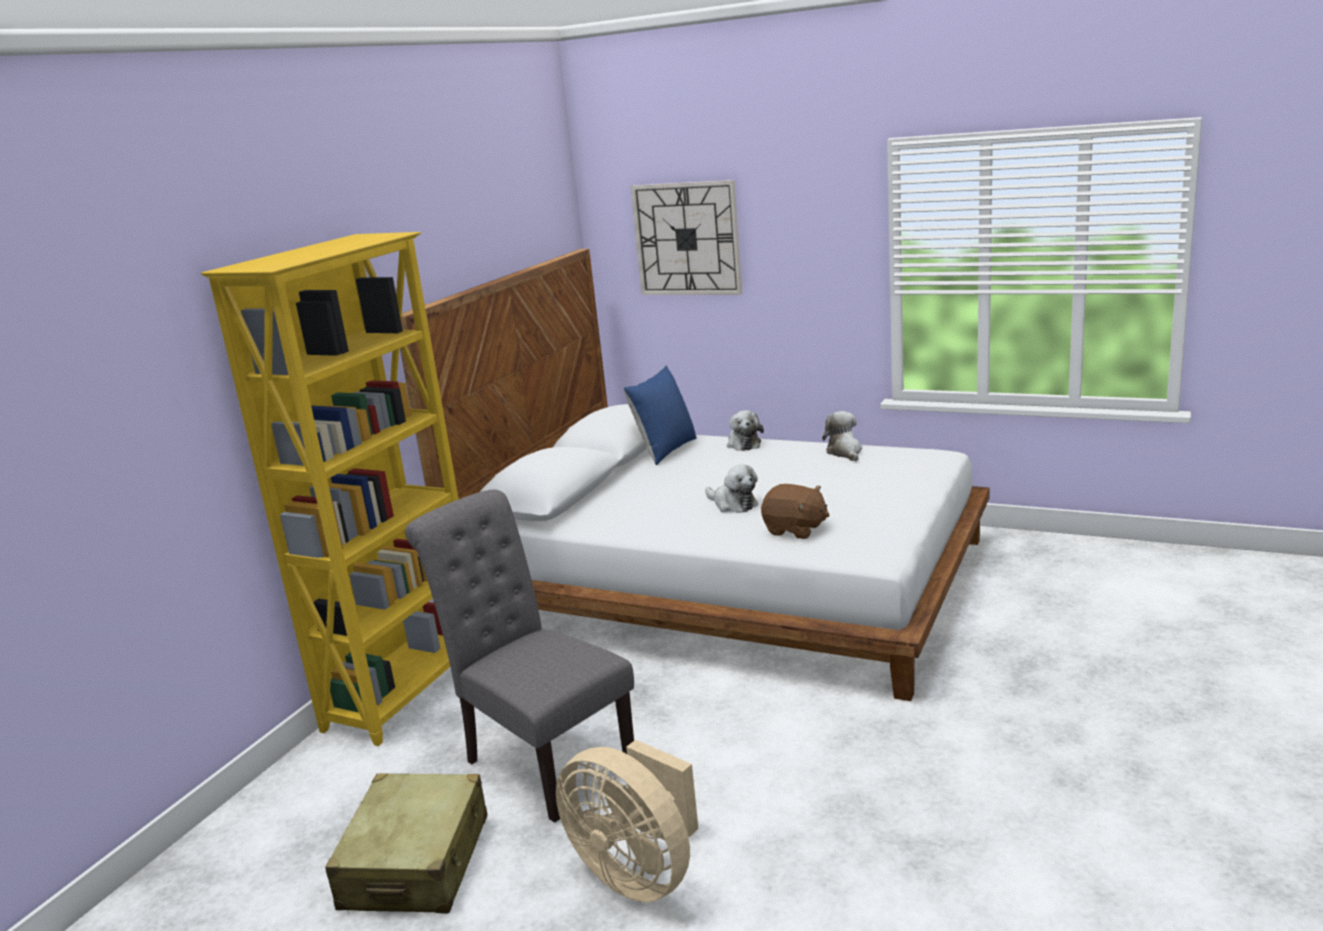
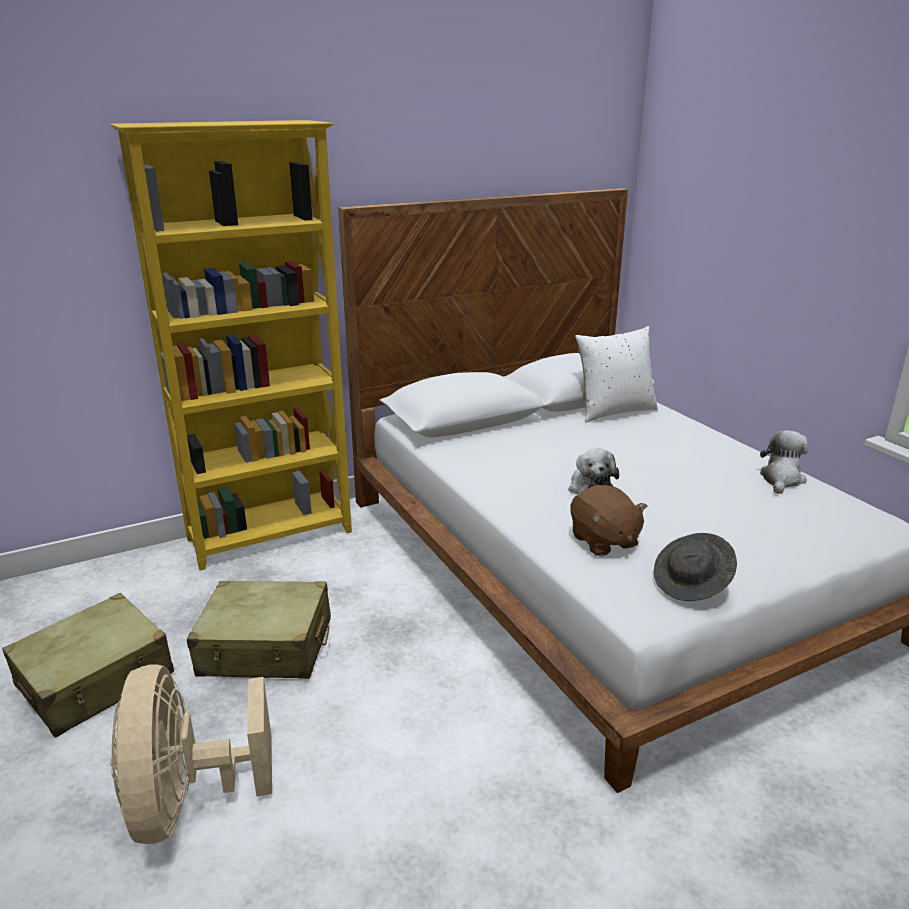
camera: 35 degrees right, 5 degrees up
grey chair [405,489,634,823] -> beige suitcase [187,581,331,679]
blue pillow [623,366,696,465] -> white pillow [575,326,658,423]
wall clock [631,180,742,295] -> none
plush toy [727,410,764,451] -> none
none -> grey hat [654,533,737,601]

